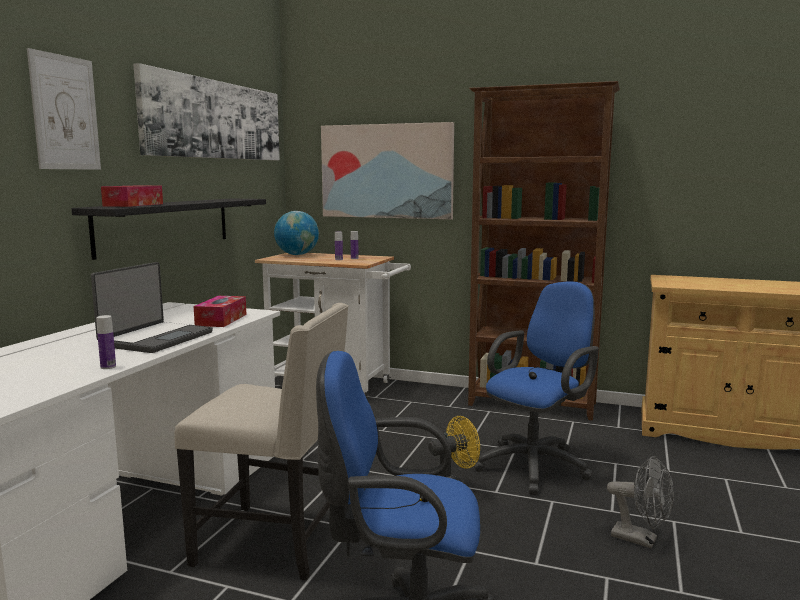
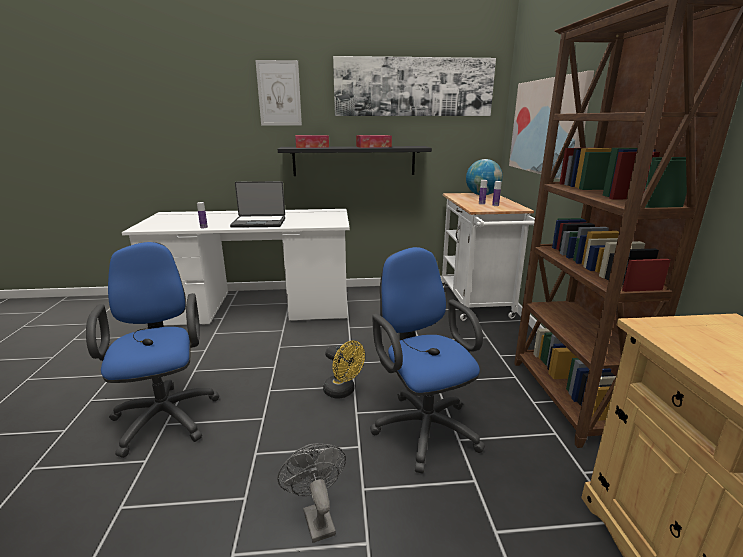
camera: 65 degrees right, 10 degrees up
beige chair [174,303,349,581] -> none
tissue box [194,296,247,327] -> tissue box moved to [356,135,392,148]
blue office chair [473,281,599,495] -> blue office chair turned 135 degrees counterclockwise [370,247,485,473]
grey fan [607,456,674,548] -> grey fan turned 150 degrees clockwise [277,443,346,543]

